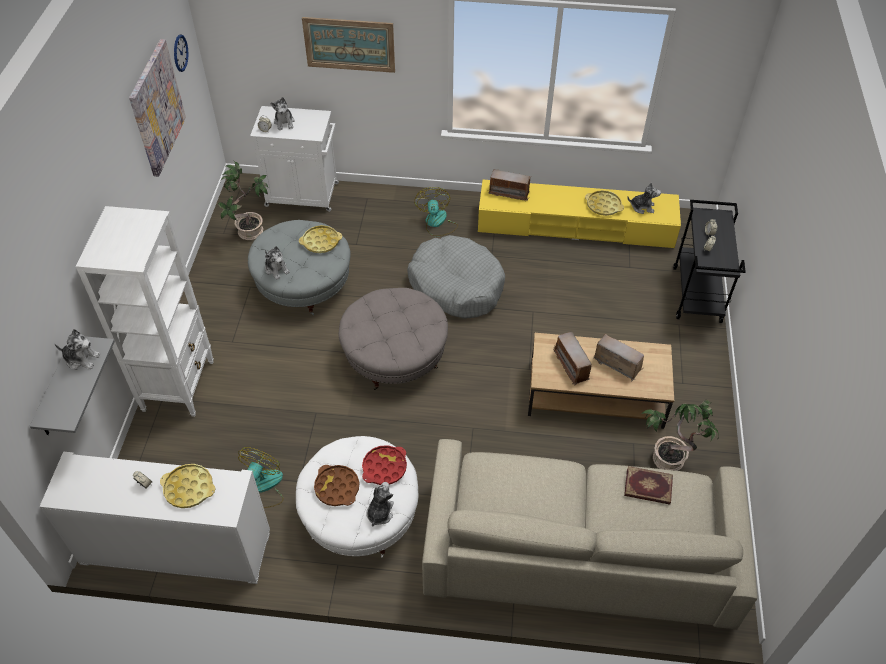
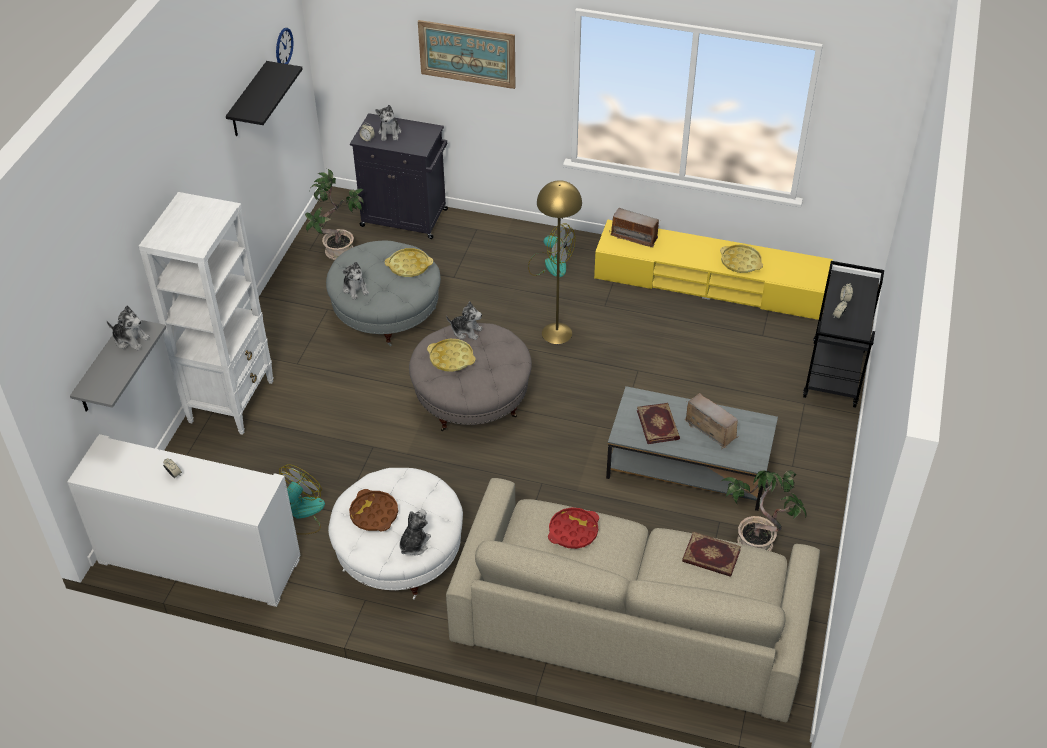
camera: 10 degrees right, 5 degrees down
picture [129,39,186,177] -> black shelf [226,61,303,136]
yellow tray [160,464,215,508] -> yellow tray moved to [427,339,476,372]
white cabinet [250,106,339,212] -> black cabinet [350,113,448,239]
red tray [362,445,407,485] -> red tray moved to [548,507,599,549]
grey dog bed [407,235,505,319] -> yellow floor lamp [537,180,582,344]
fan [414,187,458,236] -> fan turned 120 degrees clockwise [528,223,575,277]
brown coffee table [528,333,674,429] -> grey coffee table [606,386,778,511]
radio [553,332,593,385] -> book [637,403,680,444]
plush toy [627,182,661,214] -> plush toy moved to [446,301,482,340]

